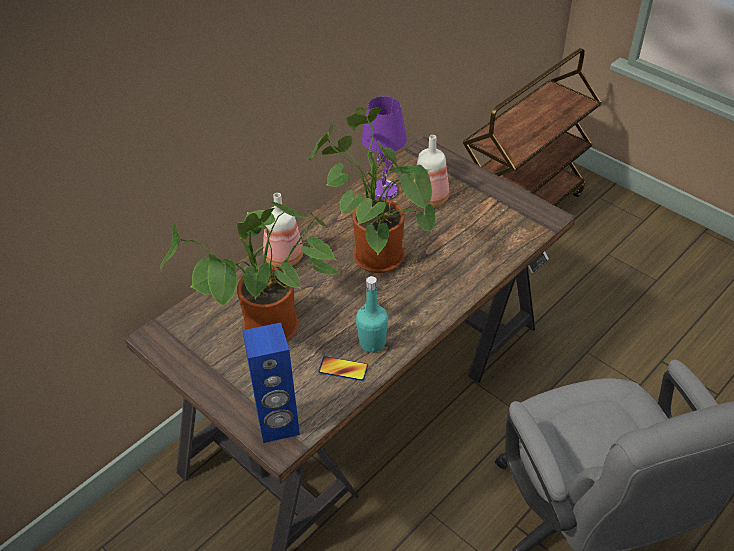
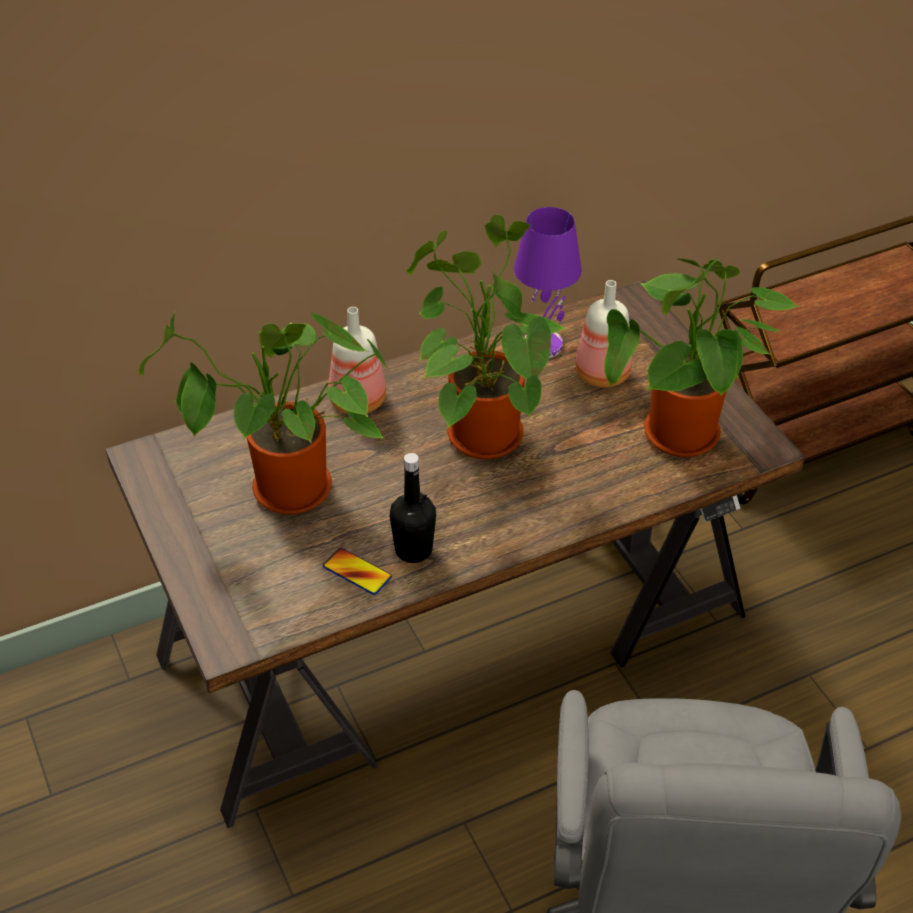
camera: 20 degrees right, 0 degrees up
blue speaker [242,322,300,443] -> none
turquoise bottle [356,276,388,353] -> black bottle [389,453,436,563]
none -> potted plant [604,258,800,457]

